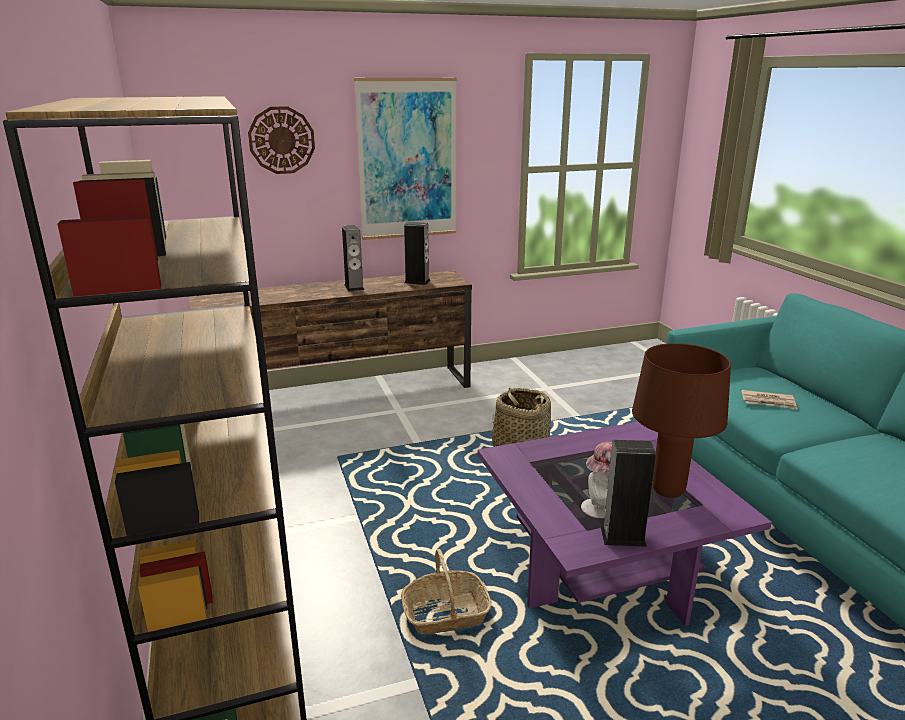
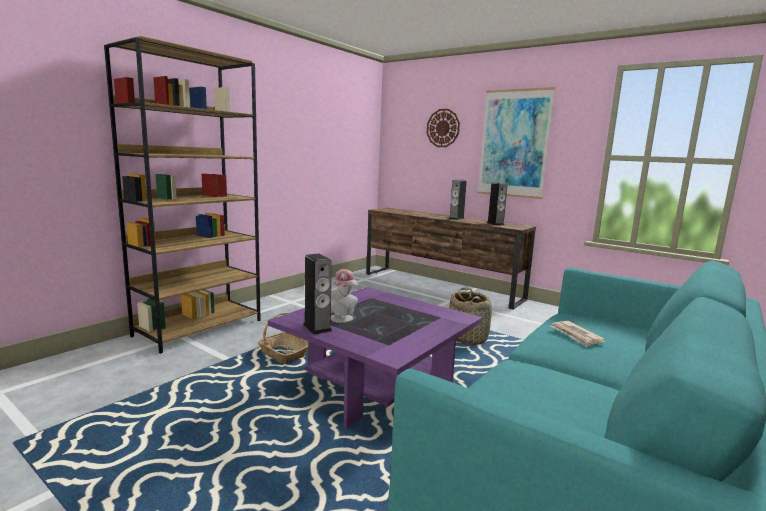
camera: 55 degrees right, 10 degrees down
brown table lamp [632,343,731,498] -> none

